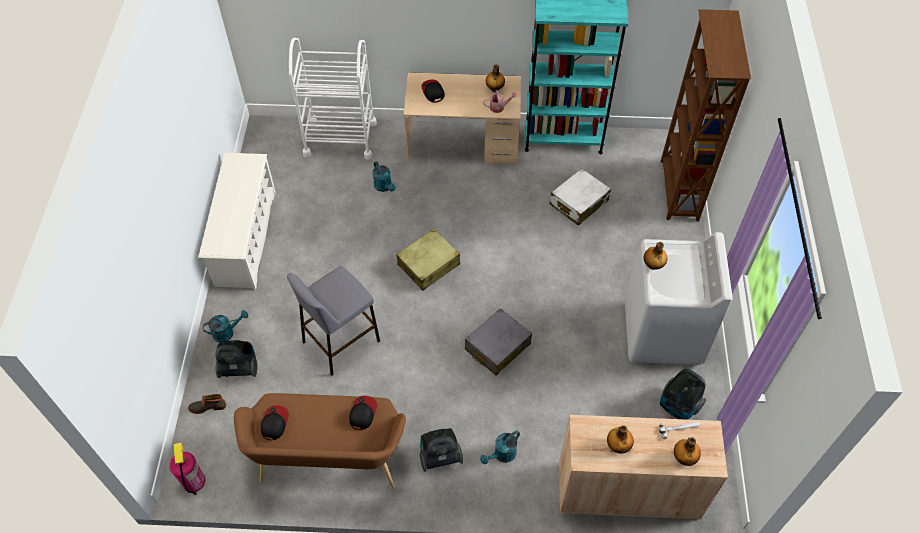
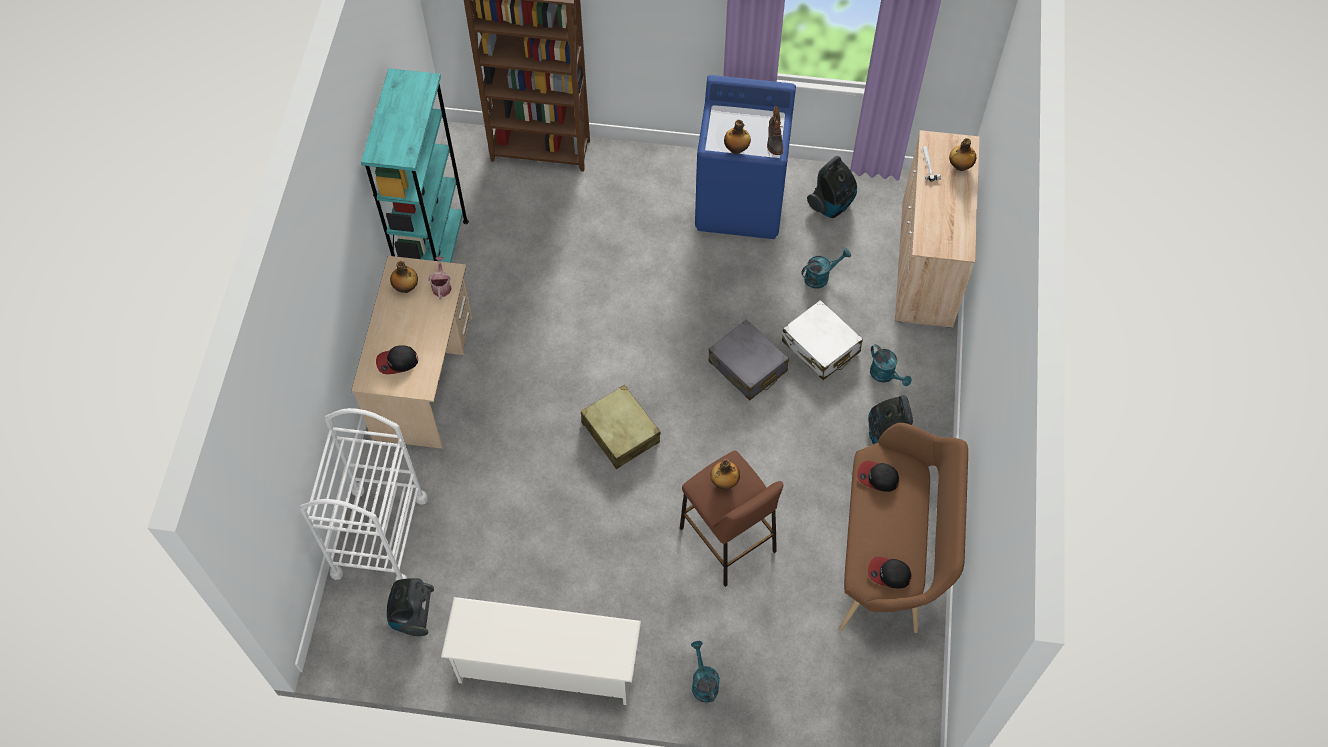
camera: 85 degrees left, 5 degrees up
fire extinguisher [169,443,206,495] -> none
boot [188,394,226,414] -> boot moved to [767,106,783,155]
vacuum cleaner [216,340,257,378] -> vacuum cleaner moved to [387,578,434,636]
grey stool [287,266,380,376] -> brown stool [680,451,783,587]
turquoise watering can [373,161,396,192] -> turquoise watering can moved to [801,248,851,288]
white suitcase [549,168,611,226] -> white suitcase moved to [782,300,863,380]
bottle [607,425,634,454] -> bottle moved to [711,459,740,489]
white washing machine [625,232,733,365] -> blue washing machine [695,75,796,239]

